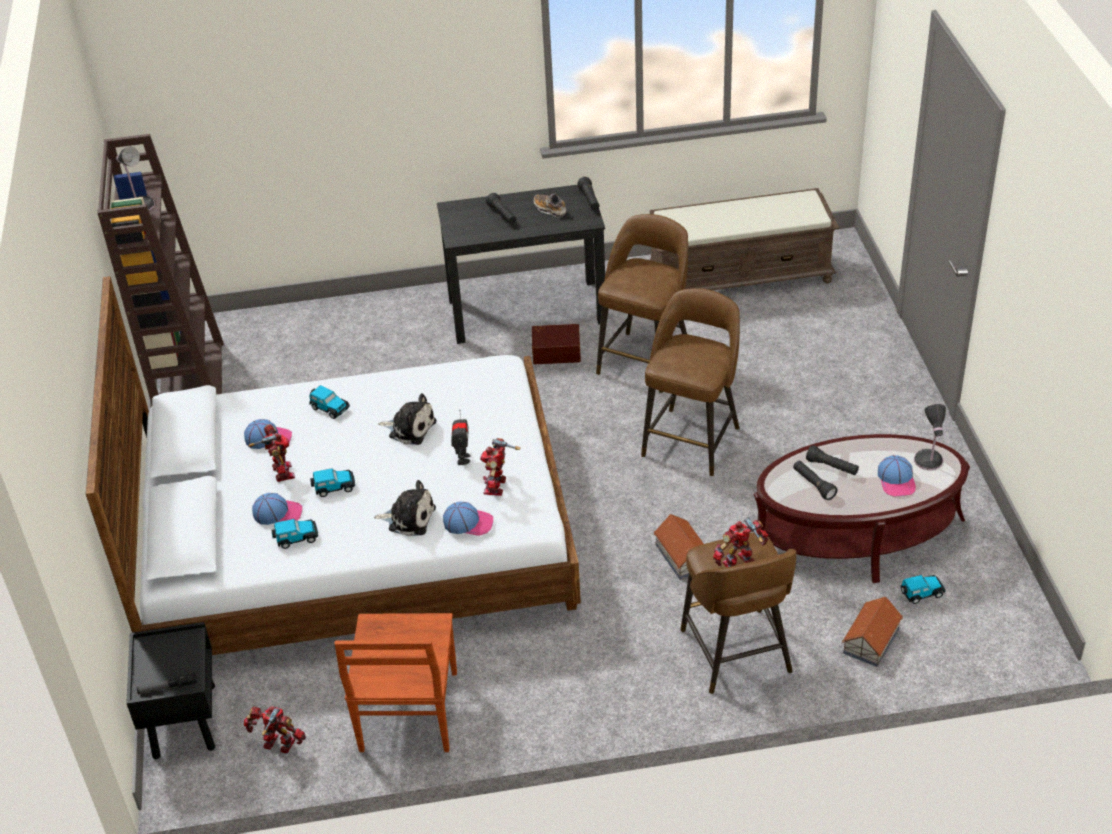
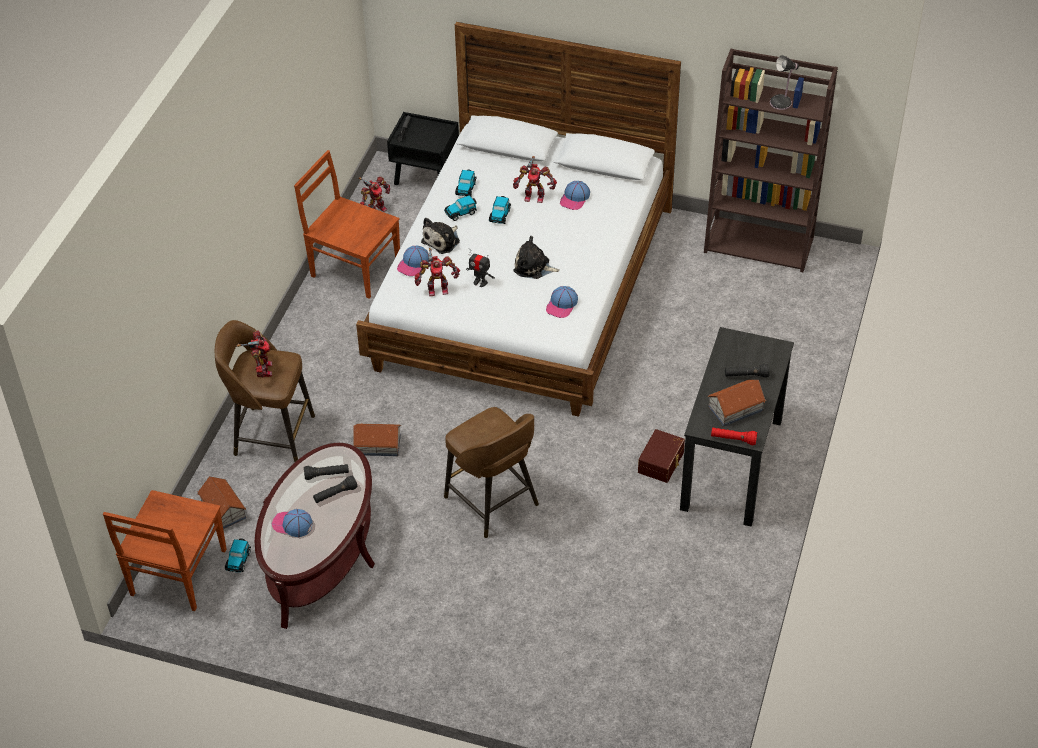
camera: 115 degrees right, 5 degrees up
cap [252,493,302,525] -> cap moved to [546,286,578,318]
toy car [309,385,350,419] -> toy car moved to [444,195,477,221]
plush toy [379,393,437,445] -> plush toy turned 60 degrees clockwise [514,236,560,279]
toy robot [480,438,520,496] -> toy robot turned 135 degrees clockwise [415,248,460,296]
shoe [533,193,566,217] -> toy house [708,380,766,426]
black flashlight [577,177,599,210] -> red flashlight [711,428,757,446]
brown stool [596,214,688,393] -> none
brown bench [650,188,839,290] -> none
table lamp [914,404,946,470] -> none
none -> brown chair [103,490,227,611]

